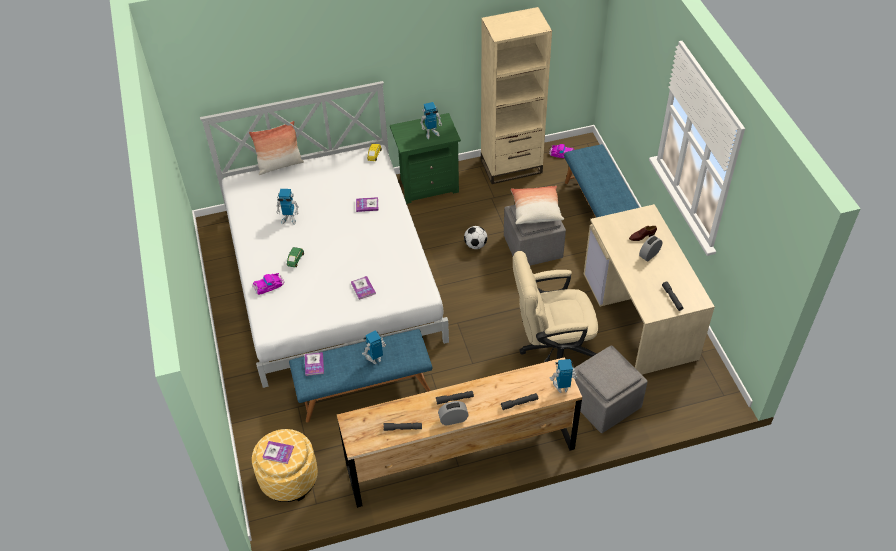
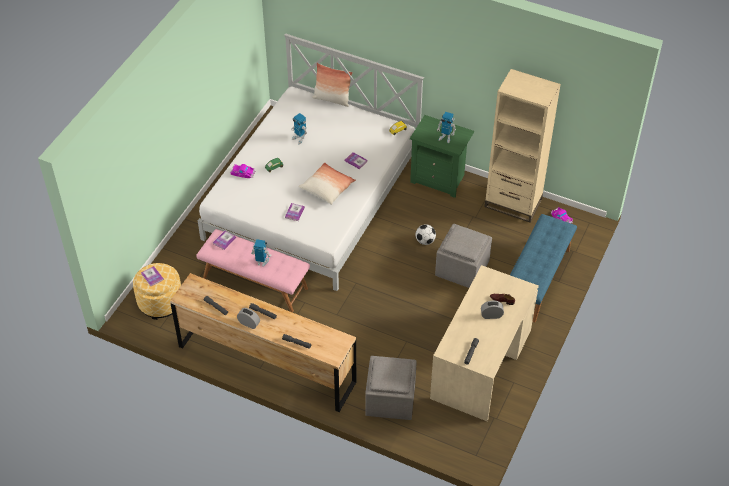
camera: 40 degrees right, 0 degrees up
blue bench [289,329,432,423] -> pink bench [196,229,310,312]
pillow [511,186,564,224] -> pillow moved to [298,162,356,205]
beige office chair [513,251,598,362] -> none
toy robot [550,359,577,393] -> none

